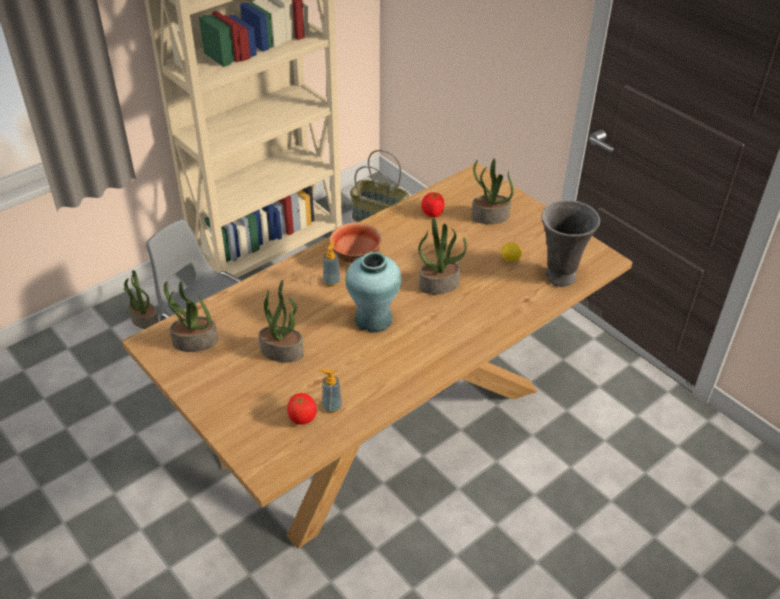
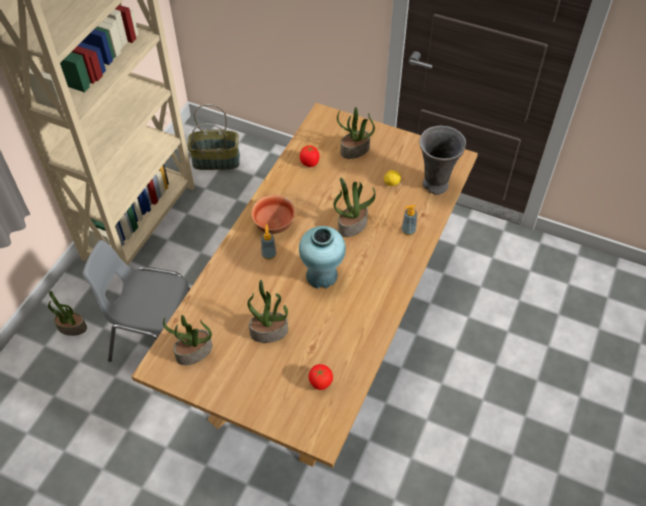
camera: 25 degrees left, 10 degrees up
soap dispenser [320,369,342,413] -> soap dispenser moved to [401,204,417,236]

